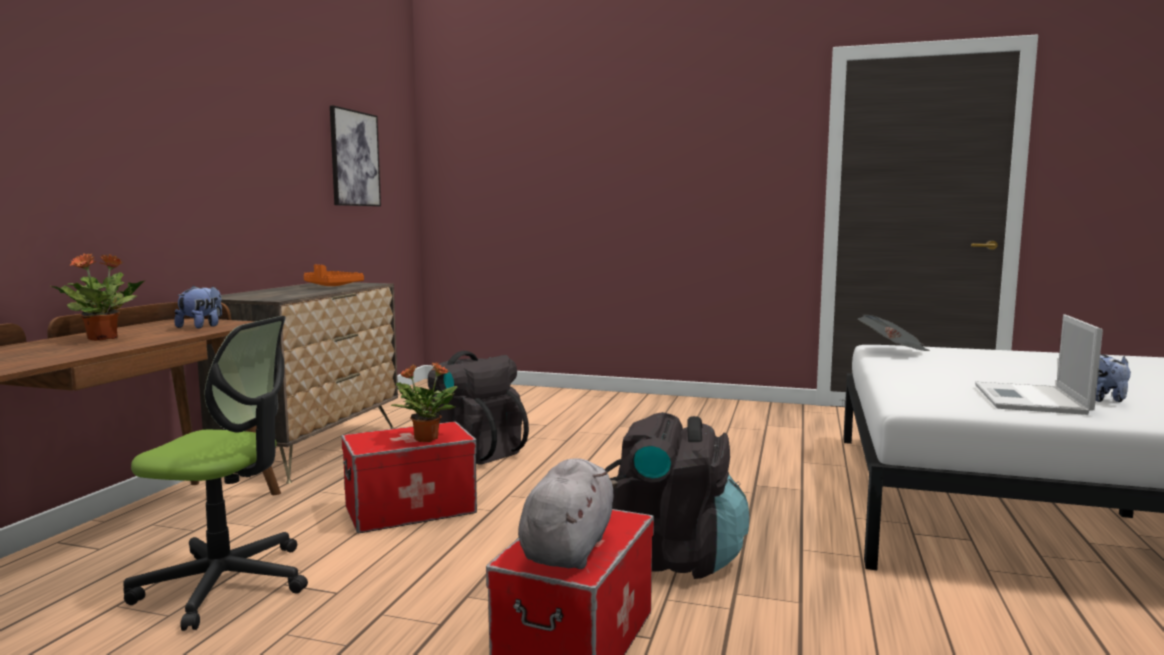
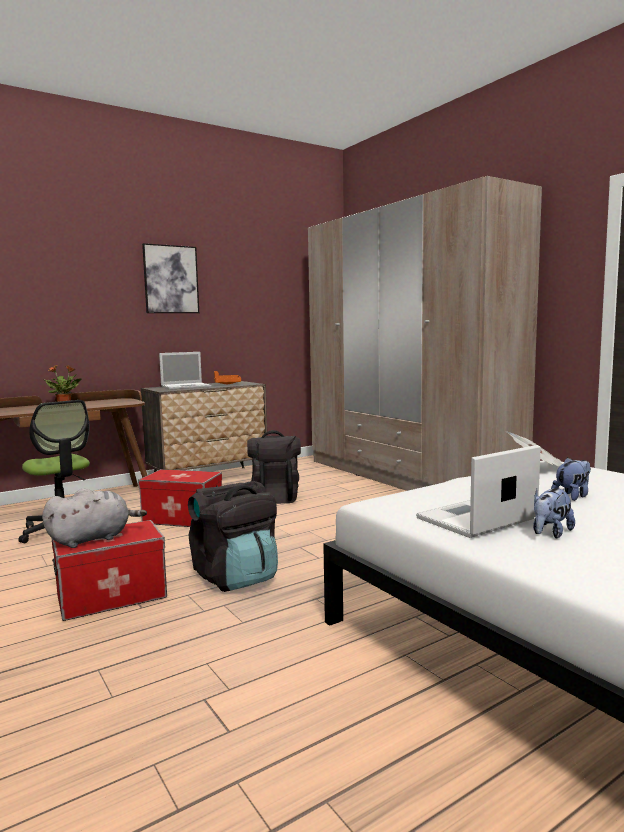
camera: 40 degrees right, 0 degrees up
plush toy [174,286,222,328] -> plush toy moved to [551,457,591,501]
picture [330,105,381,206] -> picture moved to [142,243,199,313]
potted plant [390,362,457,442] -> none
none -> laptop [159,352,211,390]
none -> beige wardrobe [308,176,542,491]

